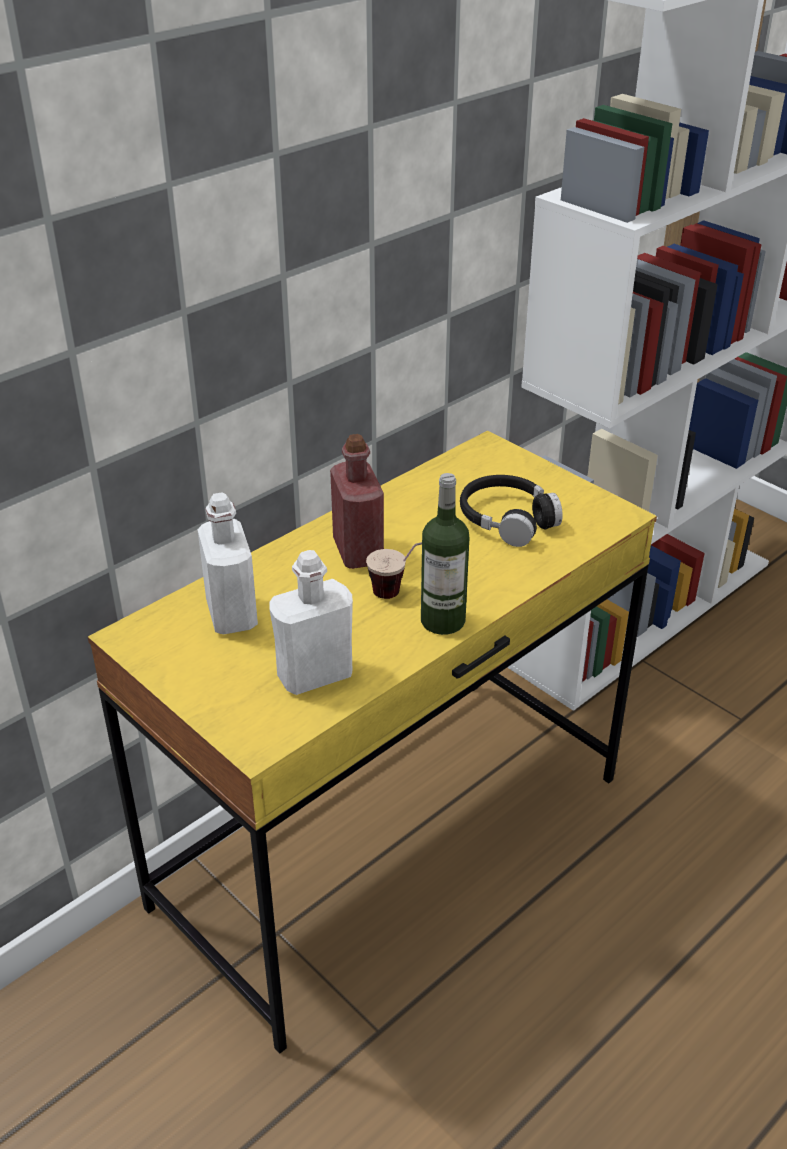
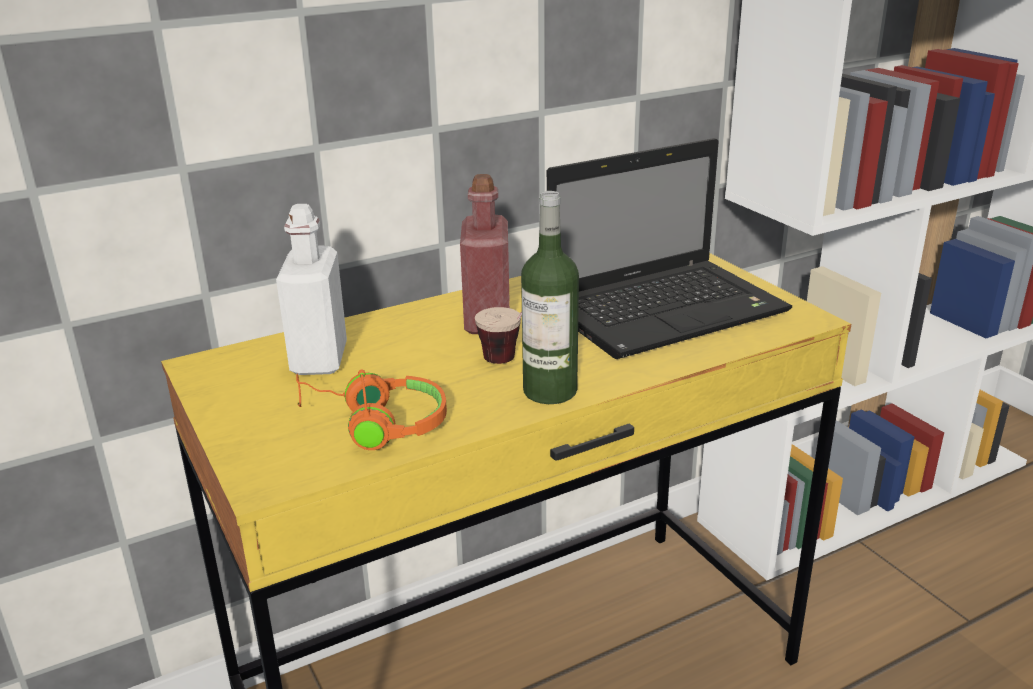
camera: 15 degrees right, 10 degrees down
white bottle [269,550,353,695] -> orange headphones [296,369,447,450]
black headphones [460,475,563,547] -> laptop [547,138,792,359]

